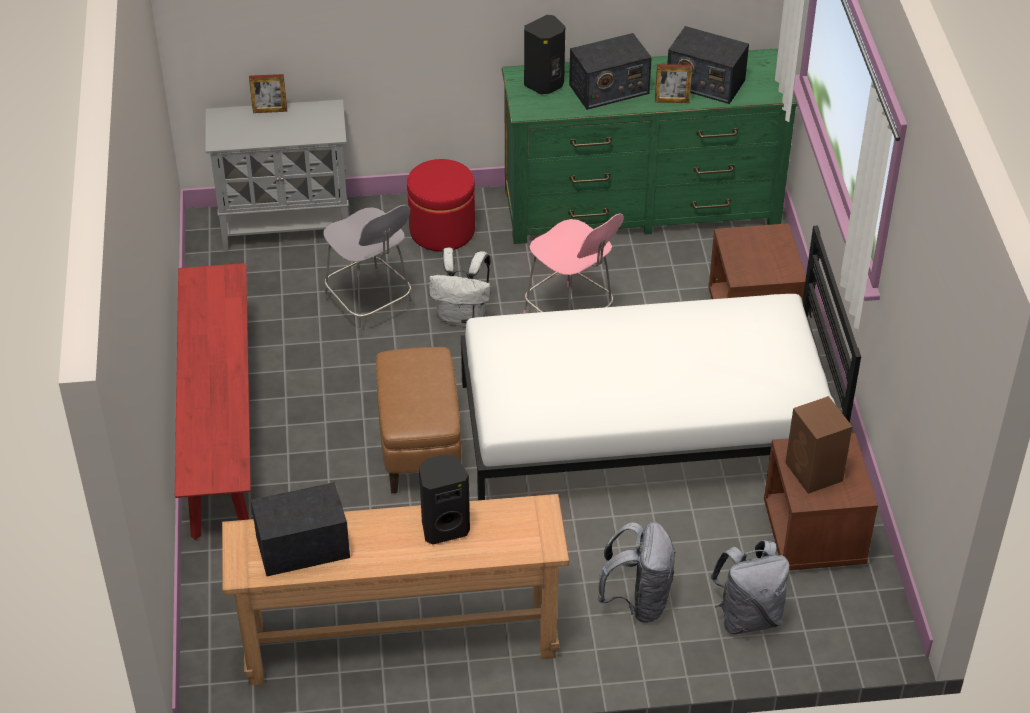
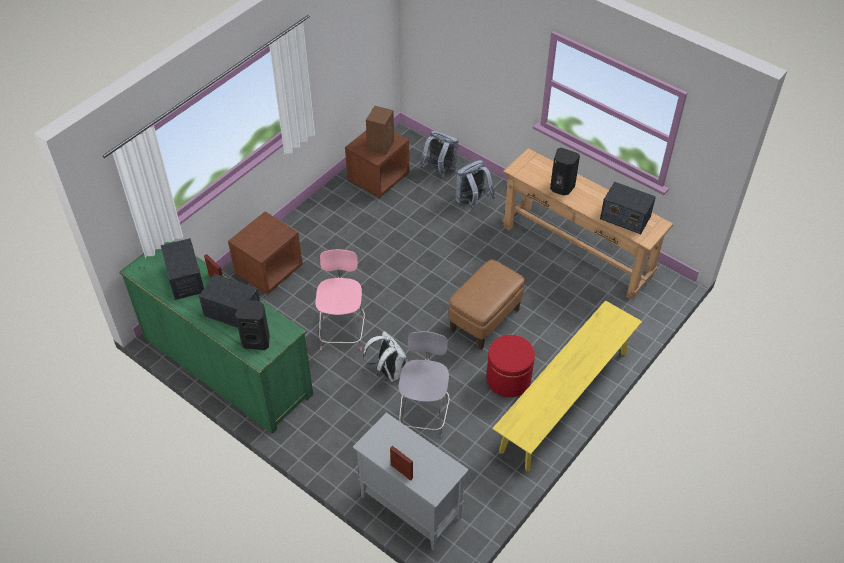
camera: 135 degrees left, 5 degrees up
red bench [175,263,251,540] -> yellow bench [492,300,642,472]
red ottoman [407,159,475,251] -> red ottoman moved to [486,335,535,397]
white bed [461,225,861,500] -> none

